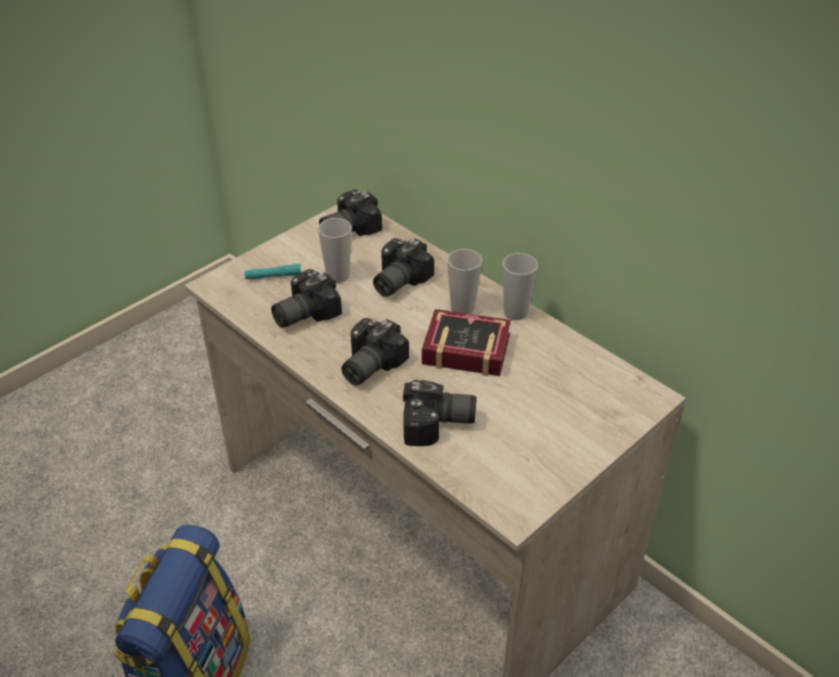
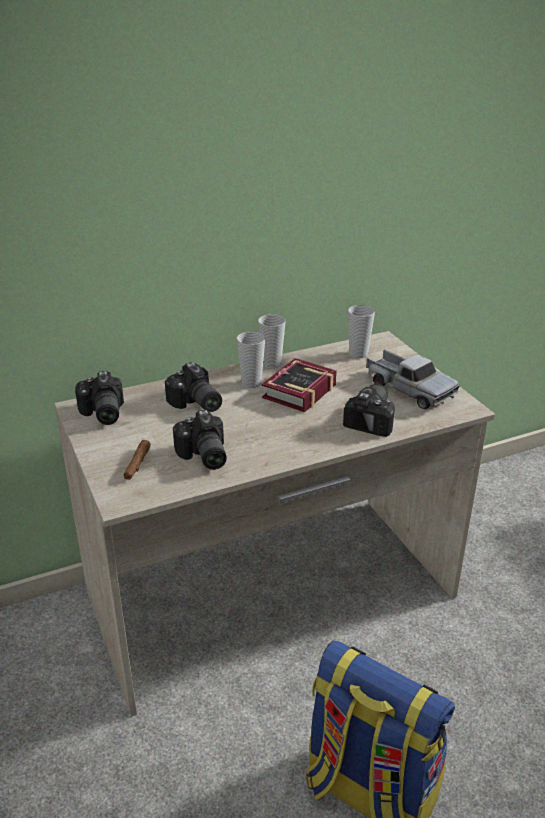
camera: 70 degrees left, 10 degrees down
turquoise flashlight [244,264,301,279] -> brown flashlight [124,440,151,480]
cup [318,218,352,283] -> cup moved to [348,305,375,358]
camera [341,318,409,385] -> none
none -> toy truck [366,349,460,409]

